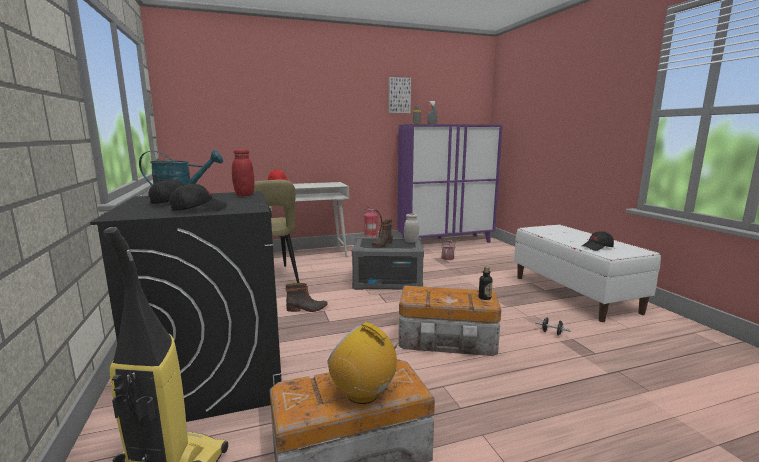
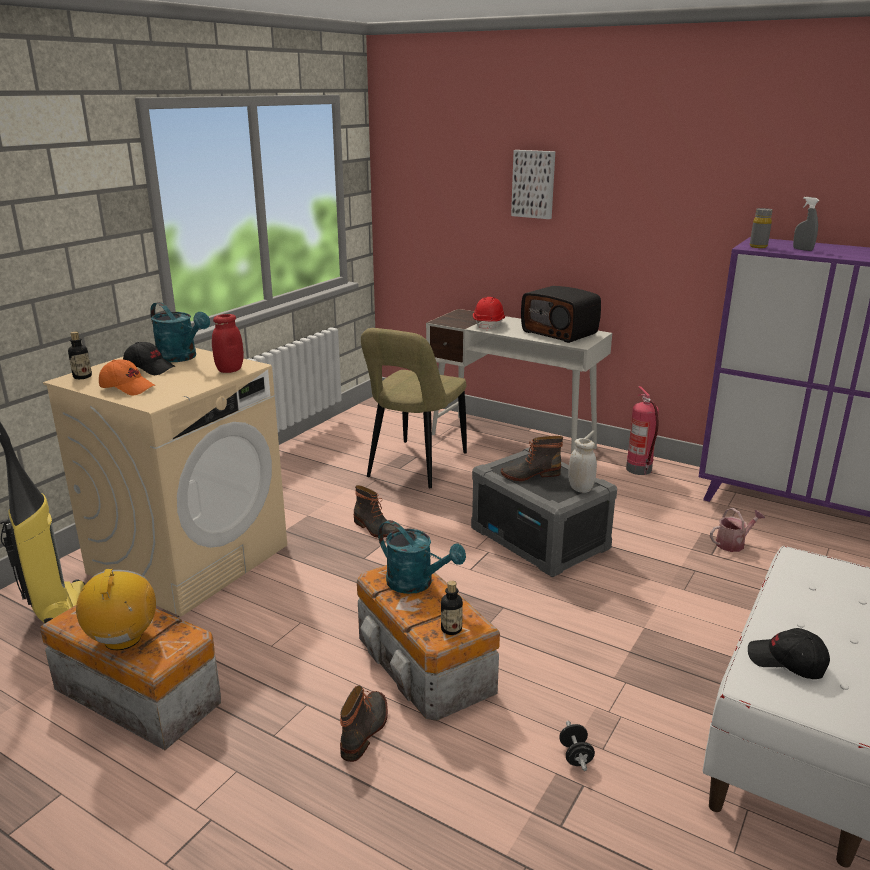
camera: 50 degrees right, 10 degrees up
black washing machine [90,191,282,422] -> beige washing machine [43,348,287,617]
black cap [169,184,227,211] -> orange cap [99,360,155,396]
picture [389,77,411,113] -> picture moved to [511,150,555,219]
none -> bottle [68,332,92,379]
none -> boot [340,685,388,762]
none -> turquoise watering can [378,520,466,594]
none -> radio [521,286,601,343]

